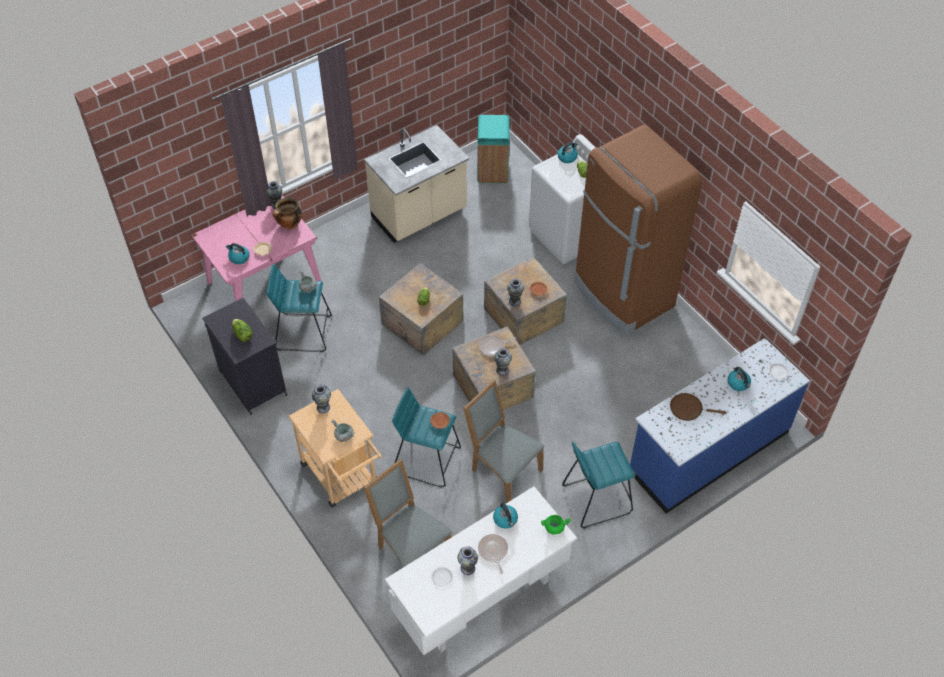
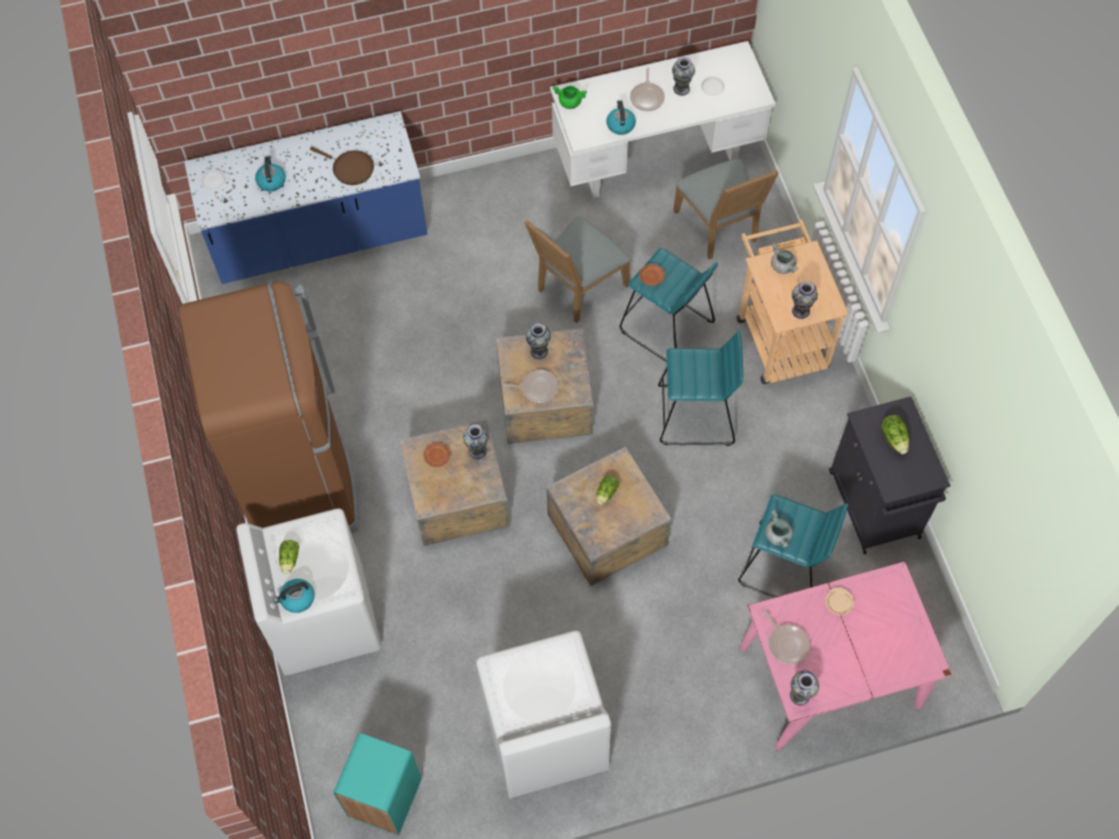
camera: 160 degrees left, 10 degrees up
kettle [226,243,250,264] -> none
cooking pot [272,197,302,229] -> frying pan [763,610,810,664]
beige counter [364,125,469,243] -> white washing machine [476,631,611,799]
grey chair [463,379,544,503] -> grey chair turned 75 degrees clockwise [524,216,630,323]
turquoise stool [562,441,635,529] -> turquoise stool moved to [658,331,743,446]

